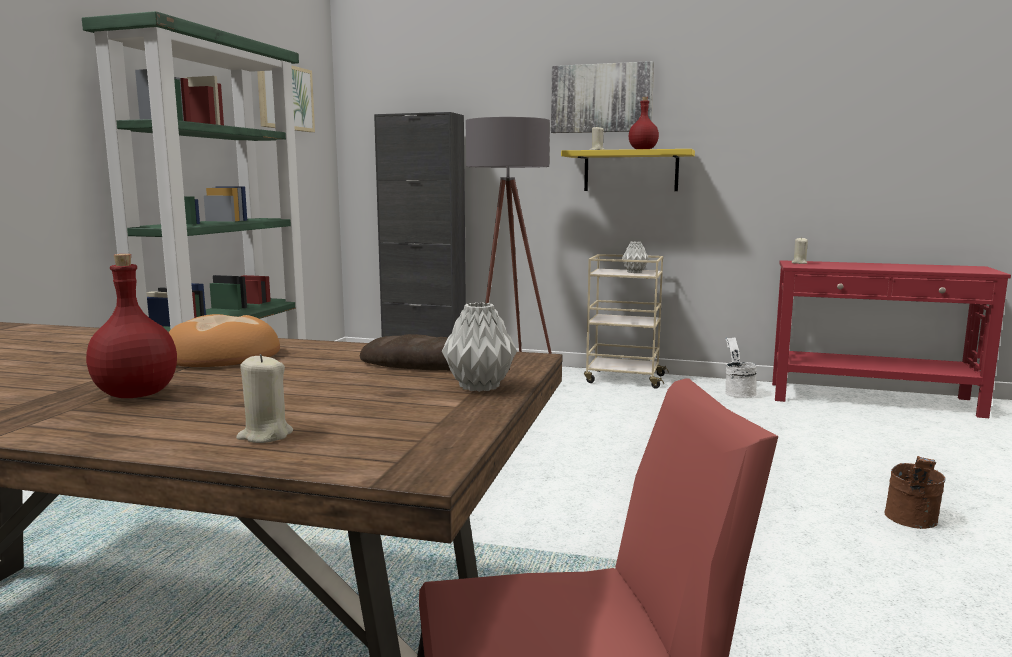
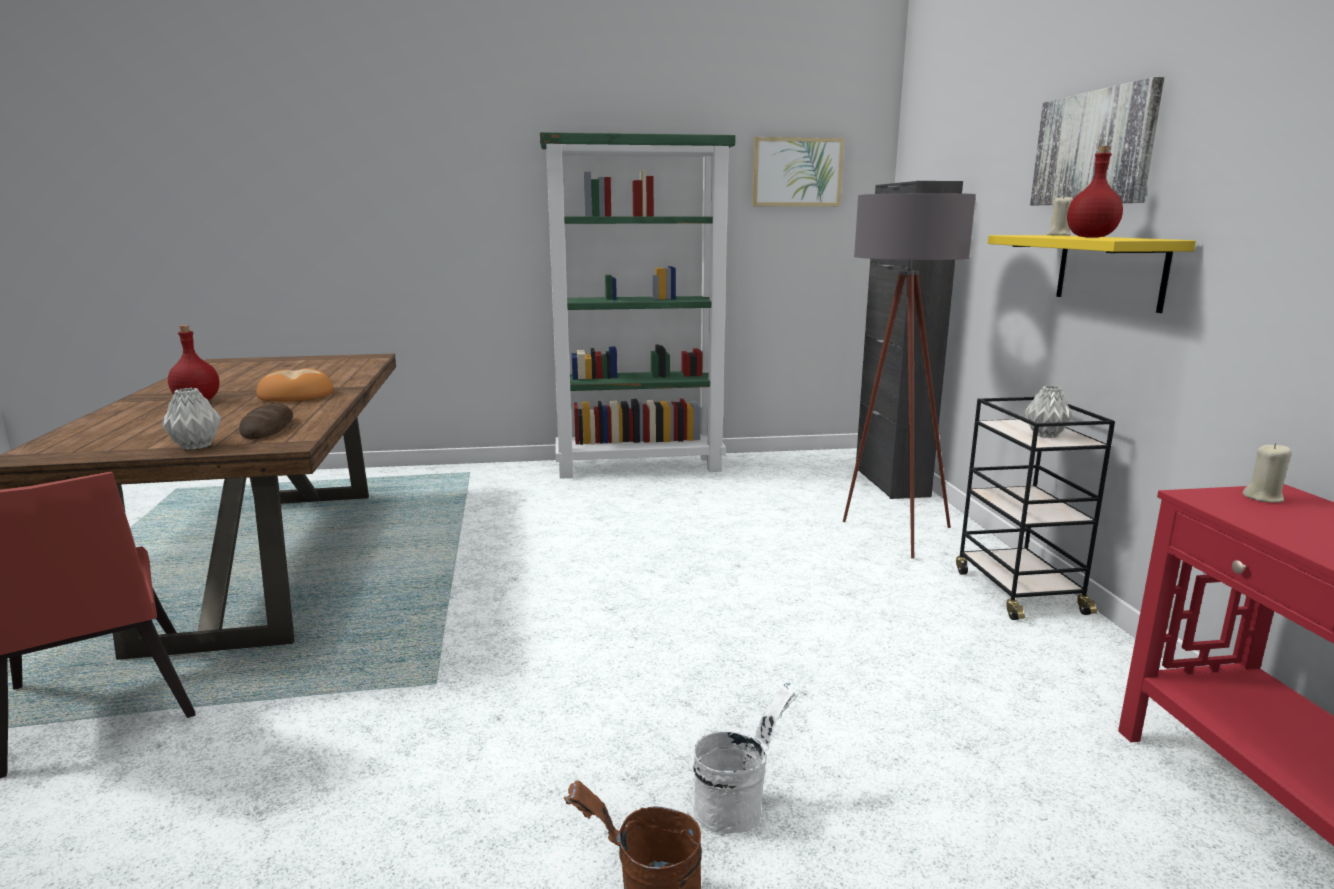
camera: 65 degrees right, 5 degrees up
beige candle [236,354,293,443] -> none
beige cart [584,254,669,389] -> black cart [956,397,1115,620]
white bucket [725,338,757,397] -> white bucket moved to [693,683,798,834]

